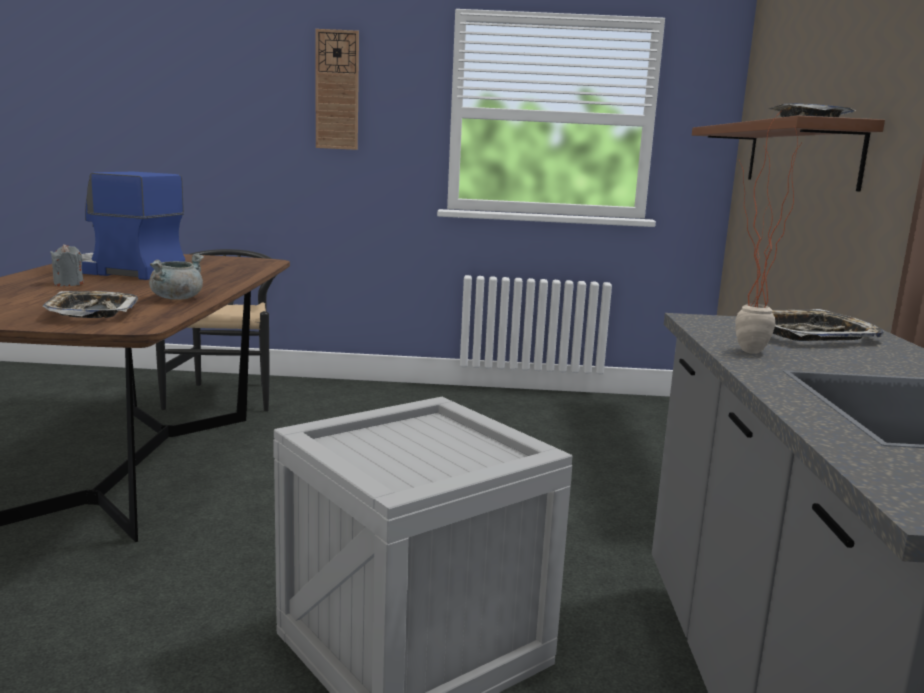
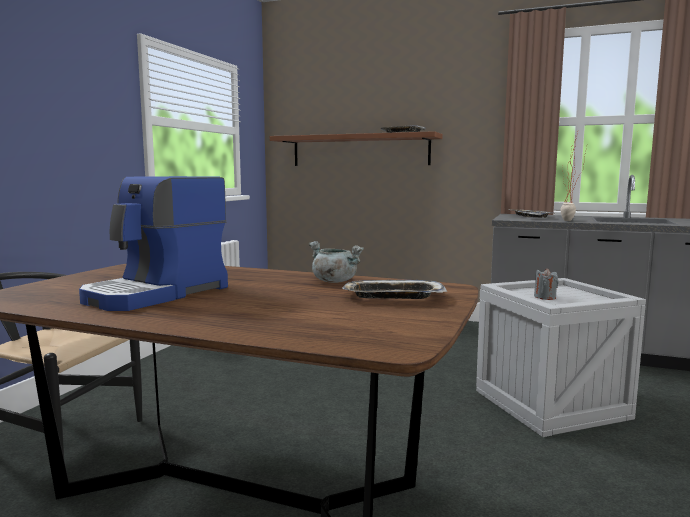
camera: 70 degrees left, 5 degrees down
grey candle [50,244,84,286] -> grey candle moved to [534,268,559,300]
wall clock [316,29,359,150] -> none

